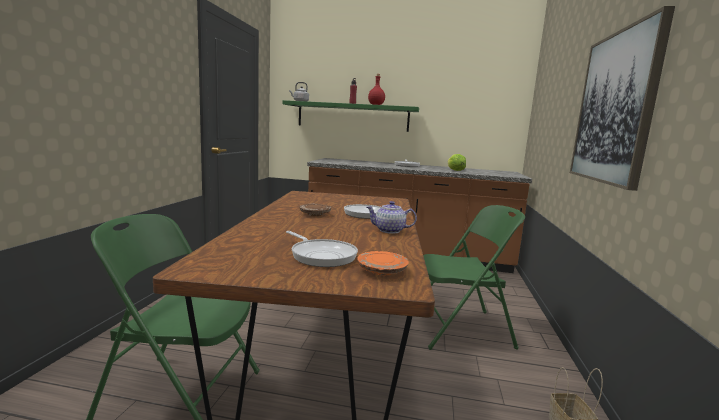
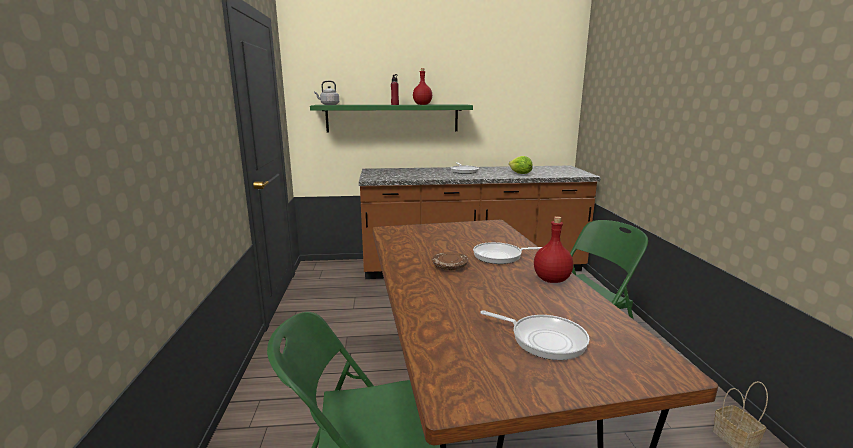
camera: 15 degrees left, 5 degrees up
orange plate [357,251,409,276] -> none
teapot [366,201,417,234] -> red bottle [534,216,573,283]
picture [570,6,675,191] -> none

